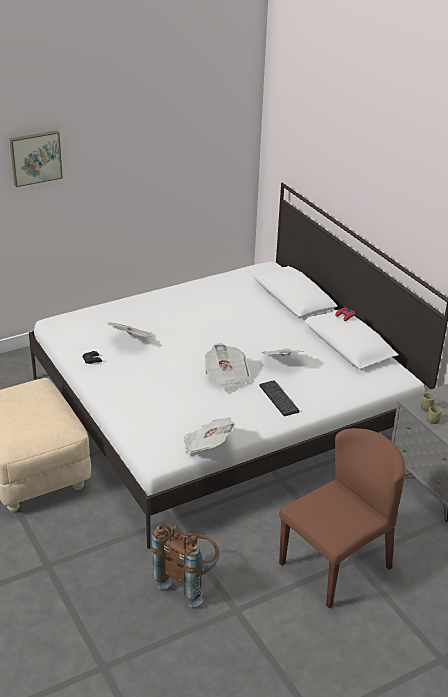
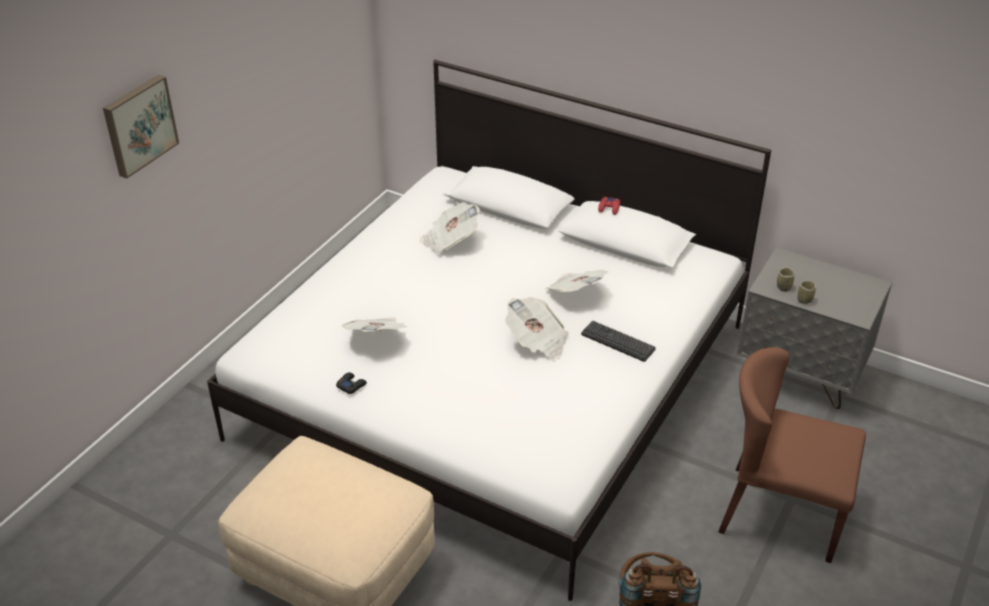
camera: 30 degrees left, 5 degrees up
newspaper [184,417,235,453] -> newspaper moved to [420,202,480,254]
brown chair [279,428,405,608] -> brown chair turned 90 degrees counterclockwise [718,347,866,563]

